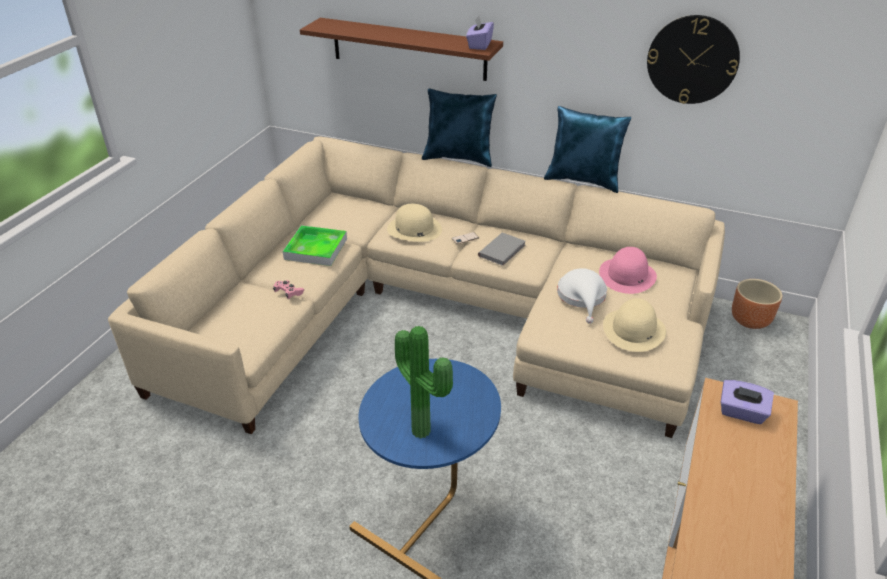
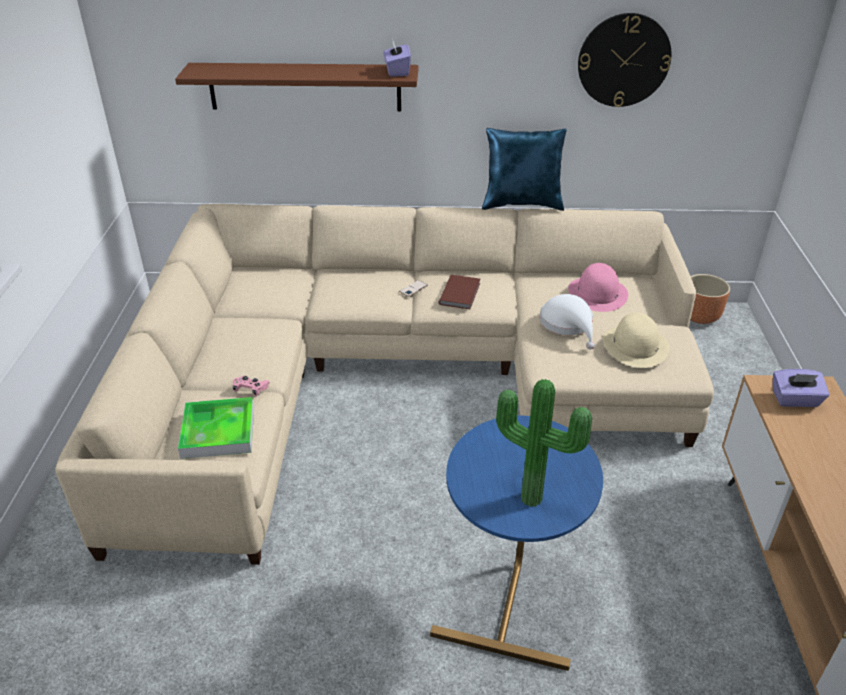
camera: 20 degrees left, 0 degrees up
tray [283,225,347,266] -> tray moved to [178,397,254,459]
beige hat [387,204,442,242] -> none
blue pillow [422,88,497,167] -> none
grey book [478,233,526,266] -> brown book [439,275,480,309]

